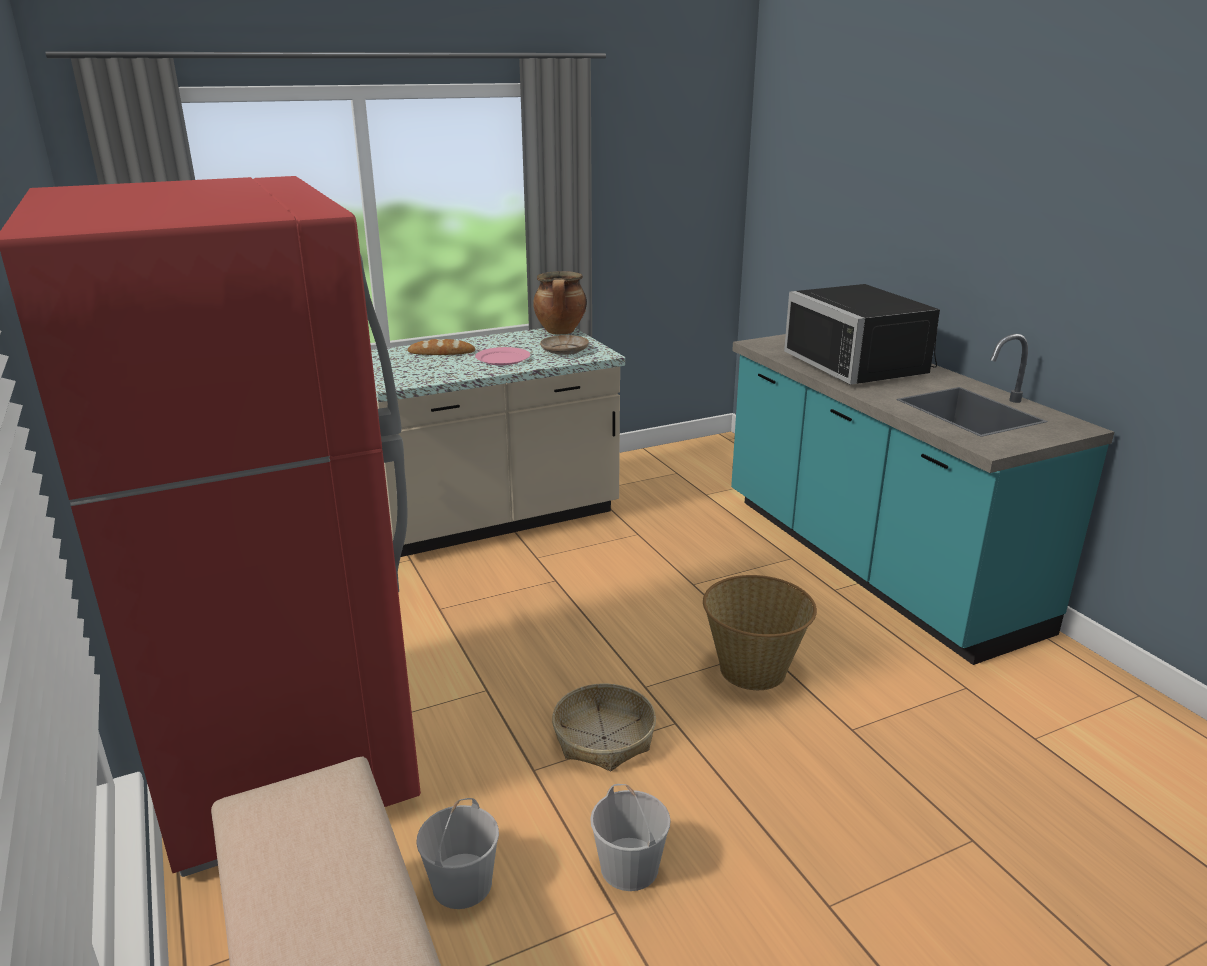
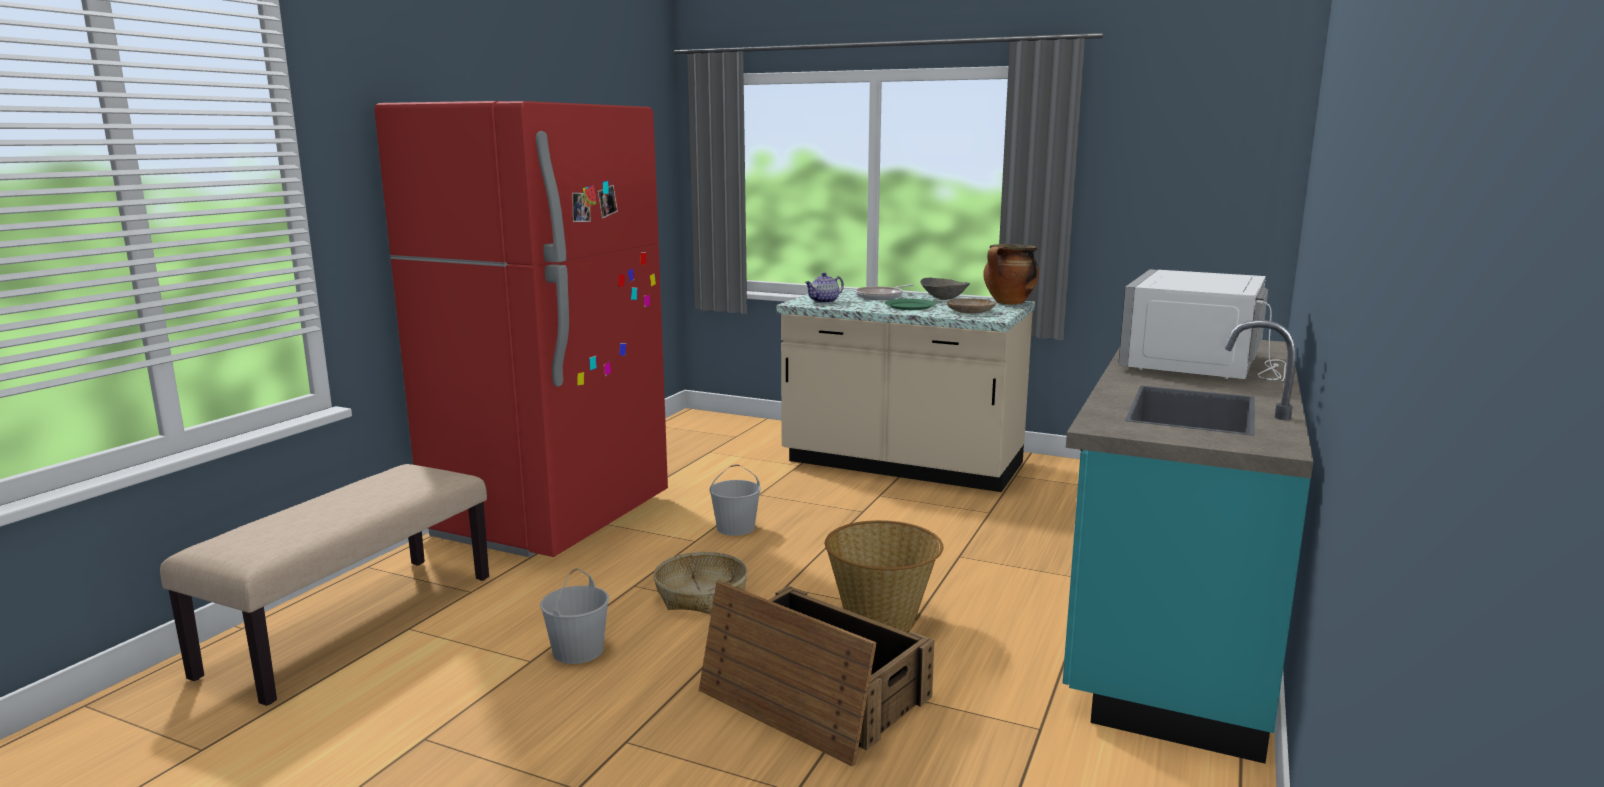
camera: 50 degrees right, 10 degrees down
bread [408,339,475,355] -> frying pan [855,284,914,300]
white bucket [416,798,499,909] -> white bucket moved to [709,464,761,536]
pink plate [475,347,530,365] -> green plate [885,299,936,310]
black microwave [784,284,940,385] -> white microwave [1118,269,1286,381]
none -> crate [699,582,934,766]
none -> teapot [805,273,844,303]
none -> grey bowl [920,278,970,300]

